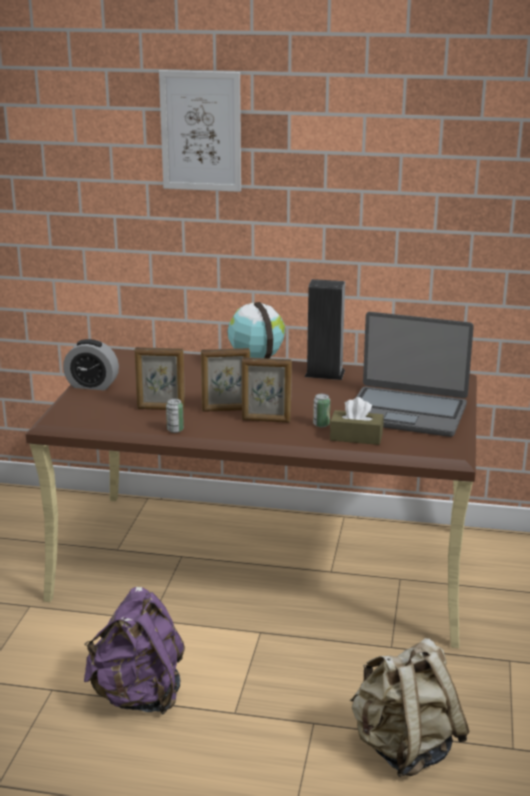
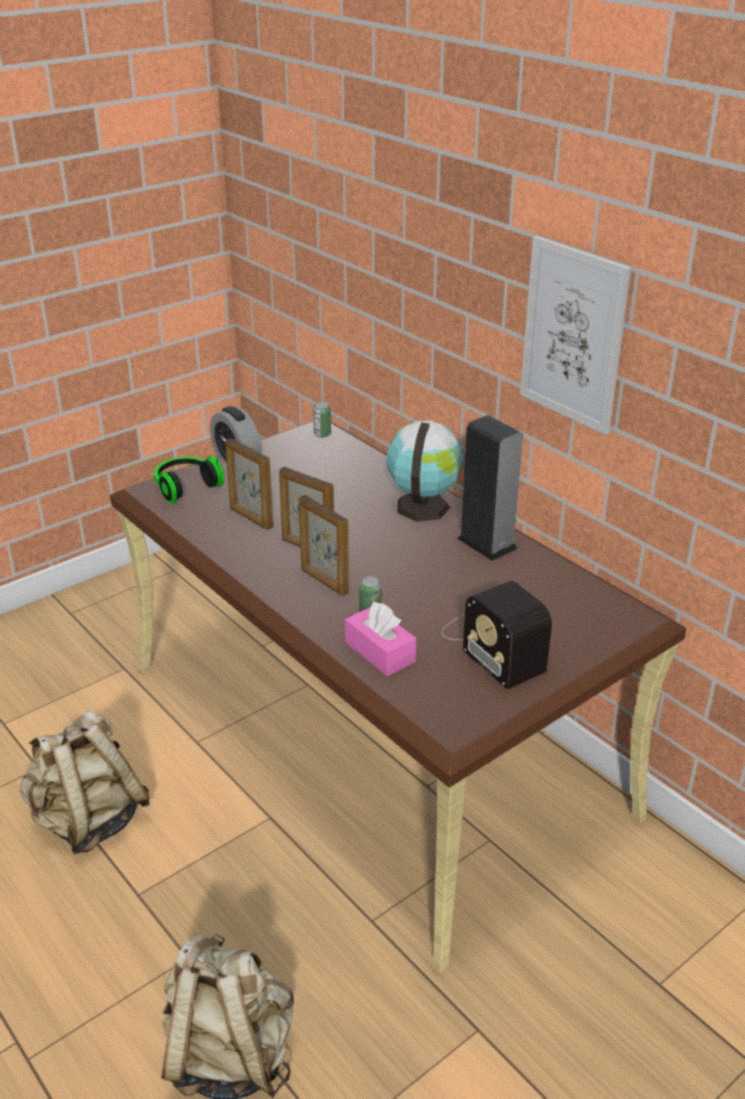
camera: 40 degrees right, 10 degrees up
purple backpack [84,587,185,714] -> beige backpack [20,710,150,854]
picture [159,70,241,192] -> picture moved to [520,236,631,435]
can [166,399,184,433] -> can moved to [313,402,331,438]
brown tissue box [330,397,384,445] -> pink tissue box [345,602,416,676]
laptop [356,312,474,437] -> radio [442,581,552,689]
none -> headphones [154,456,224,503]

